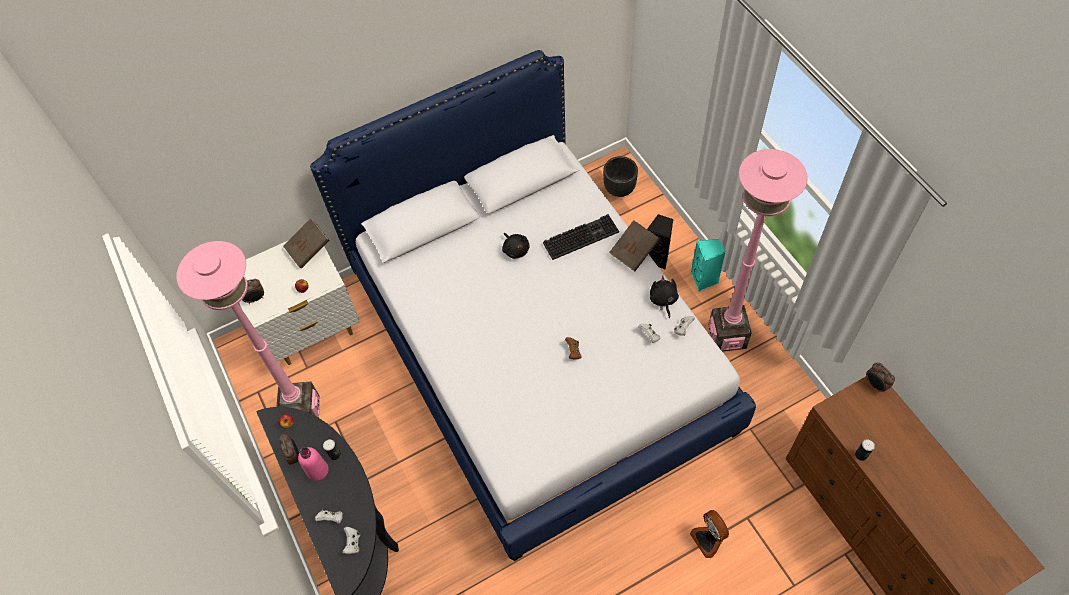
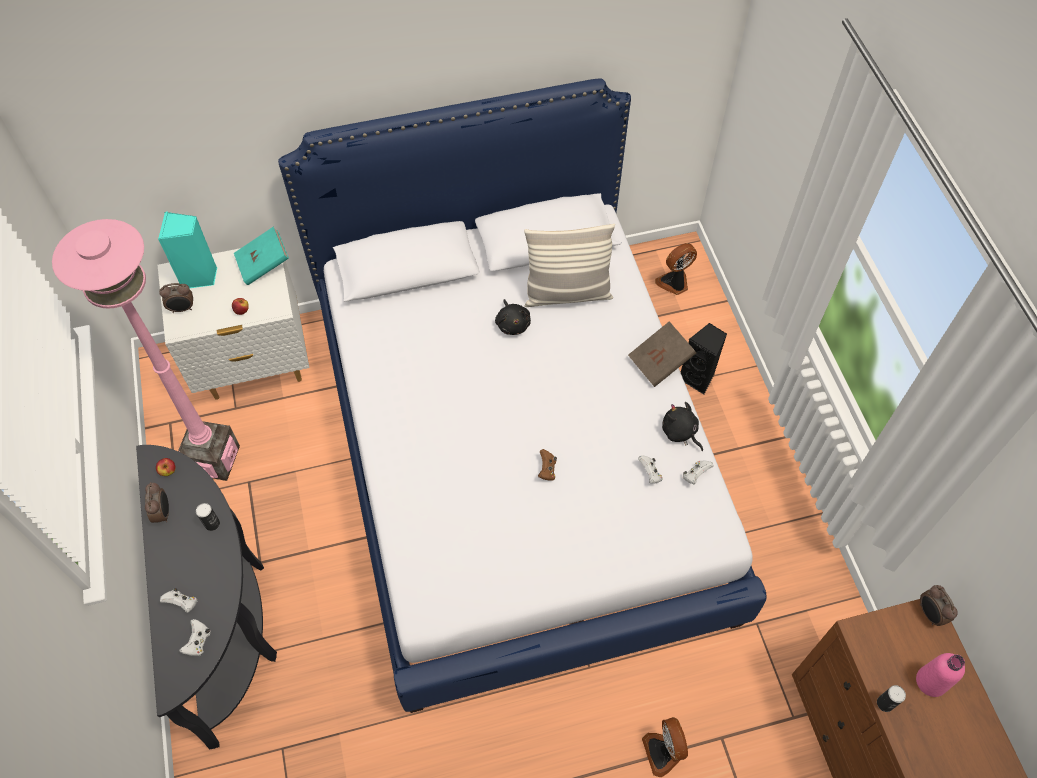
camera: 10 degrees right, 0 degrees up
brown book [283,219,329,268] -> turquoise book [234,227,289,285]
pink bottle [298,447,329,481] -> pink bottle moved to [916,653,965,697]
keyboard [543,214,619,260] -> none
black planter [603,156,638,197] -> fan [655,243,697,295]
black plush toy [650,276,679,319] -> black plush toy turned 45 degrees counterclockwise [662,402,703,451]
turquoise speaker [691,239,726,292] -> turquoise speaker moved to [158,212,217,288]
pink floor lamp [708,149,808,351] -> none
none -> pillow [524,224,615,307]

